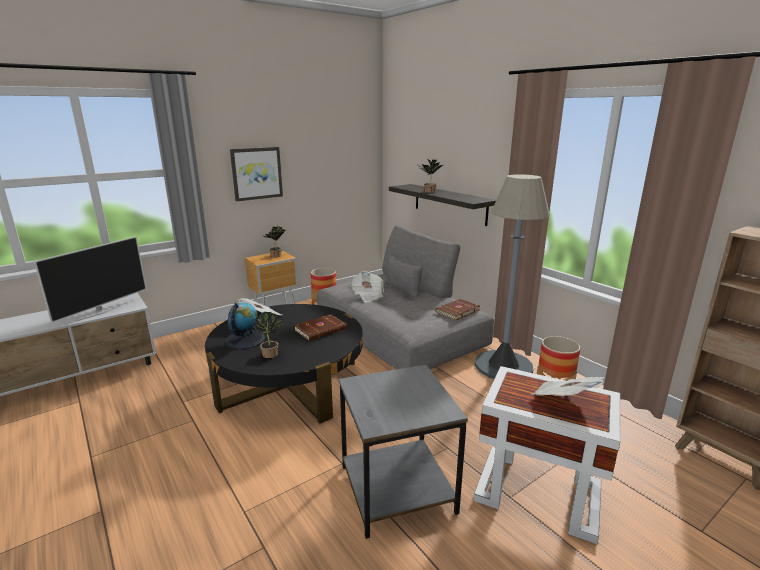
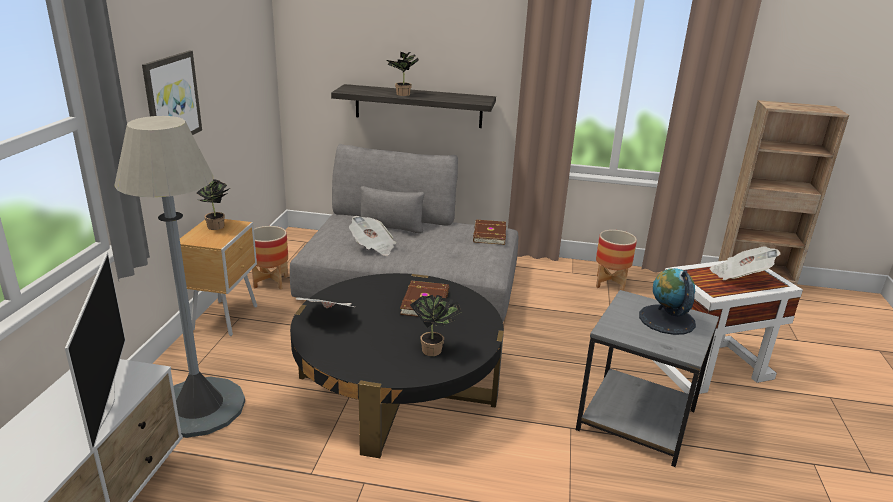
camera: 45 degrees left, 5 degrees up
globe [225,303,265,349] -> globe moved to [639,268,696,335]
grey floor lamp [475,174,550,379] -> grey floor lamp moved to [114,116,245,438]

